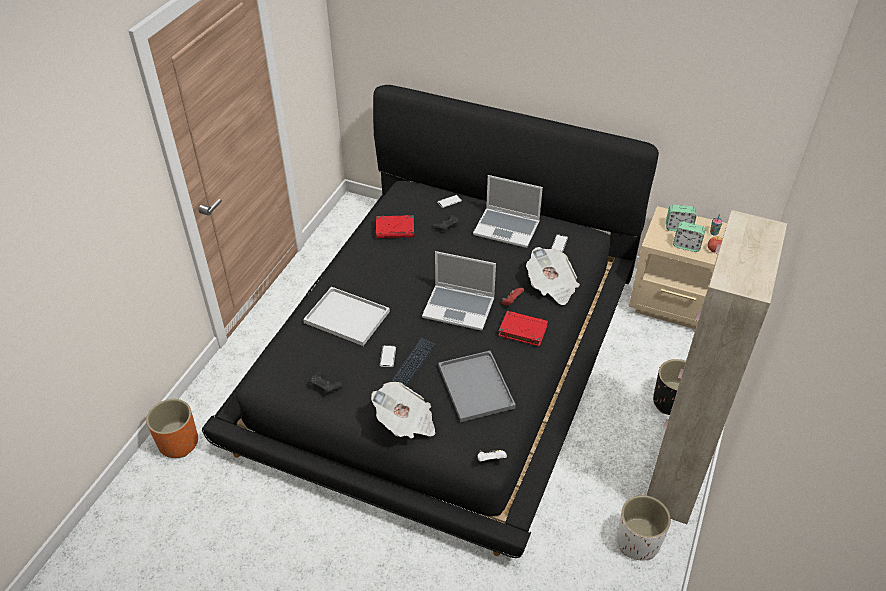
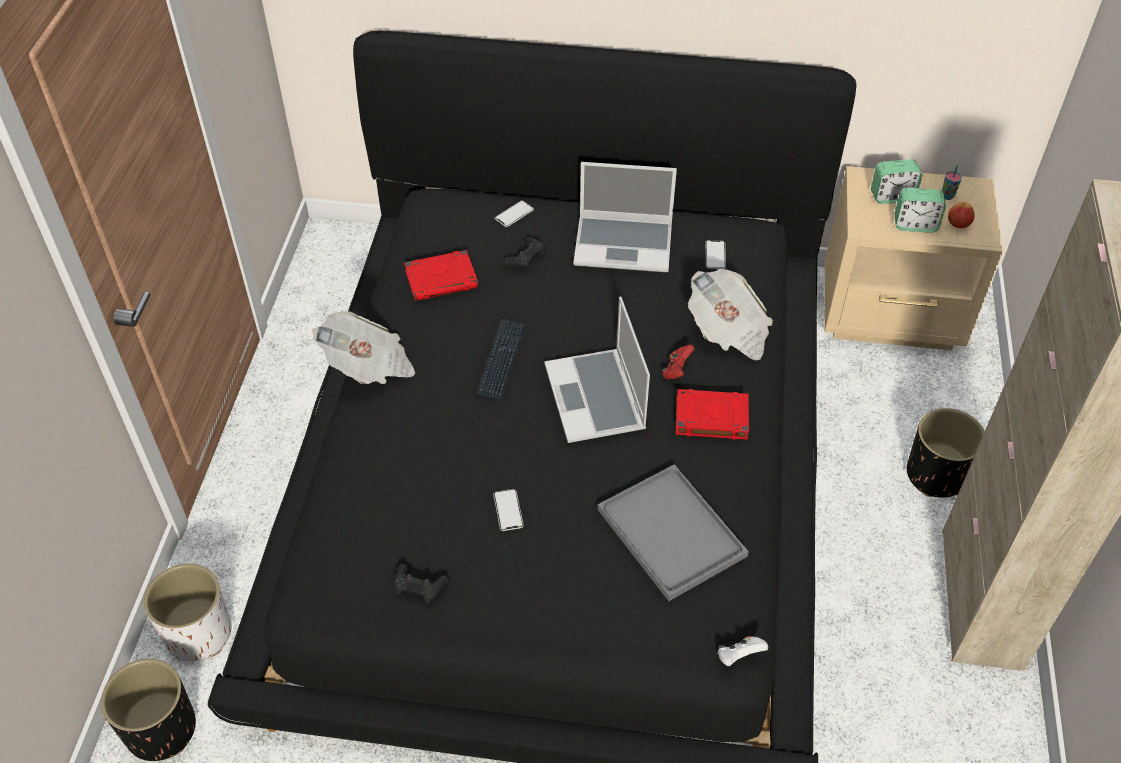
camera: 15 degrees left, 5 degrees up
orange planter [146,399,198,458] -> black planter [101,659,196,761]
white tray [303,287,390,346] -> none
newspaper [371,382,436,438] -> newspaper moved to [312,311,415,385]
keyboard [391,338,435,386] -> keyboard moved to [476,319,525,400]
laptop [422,251,496,331] -> laptop turned 75 degrees clockwise [544,296,650,443]
white planter [617,495,671,560] -> white planter moved to [144,564,232,661]

